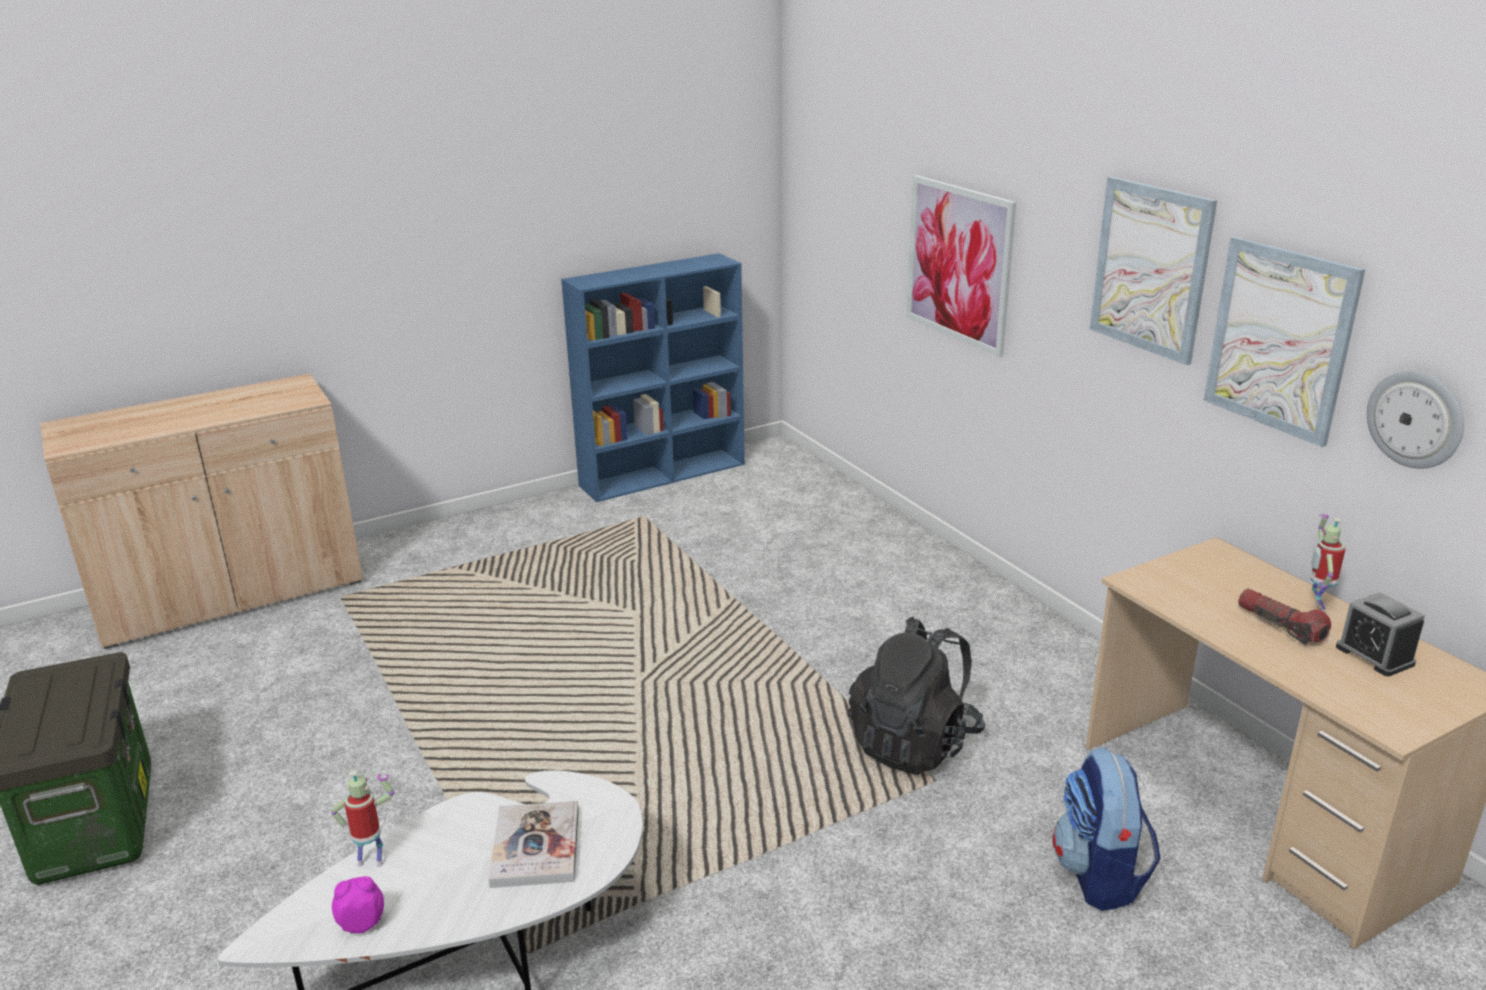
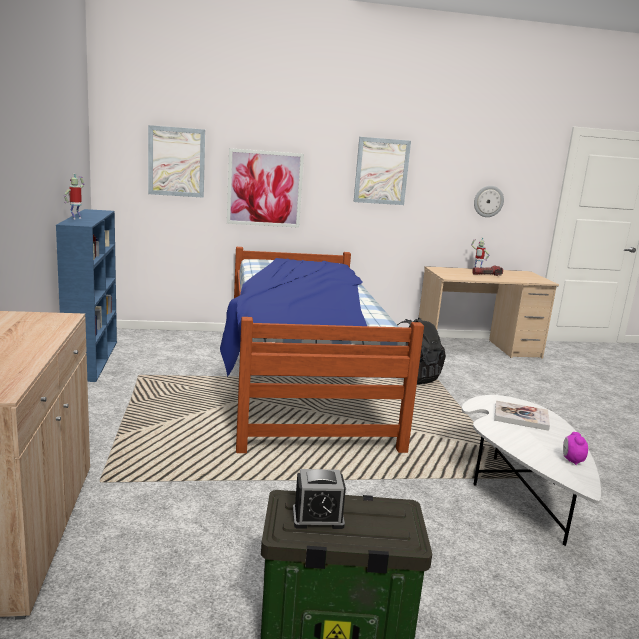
camera: 70 degrees left, 10 degrees down
toy robot [331,770,394,867] -> toy robot moved to [64,174,84,219]
backpack [1053,747,1161,911] -> none
picture [1204,237,1365,447] -> picture moved to [148,125,205,198]
alarm clock [1336,592,1425,676] -> alarm clock moved to [293,469,346,529]
none -> bed [220,247,424,453]

